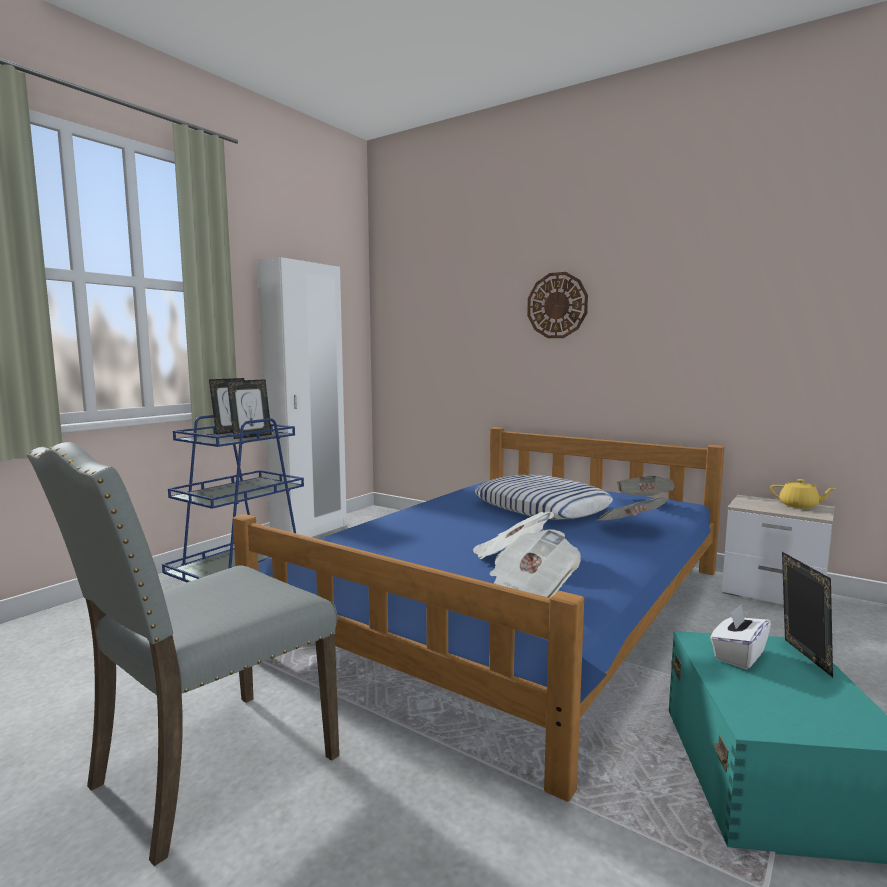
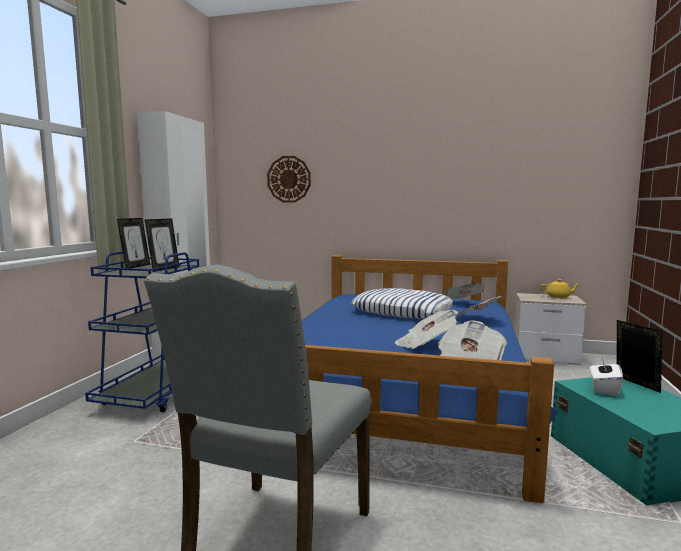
camera: 20 degrees left, 0 degrees up
wall clock [527,272,588,338] -> wall clock moved to [267,156,311,203]

